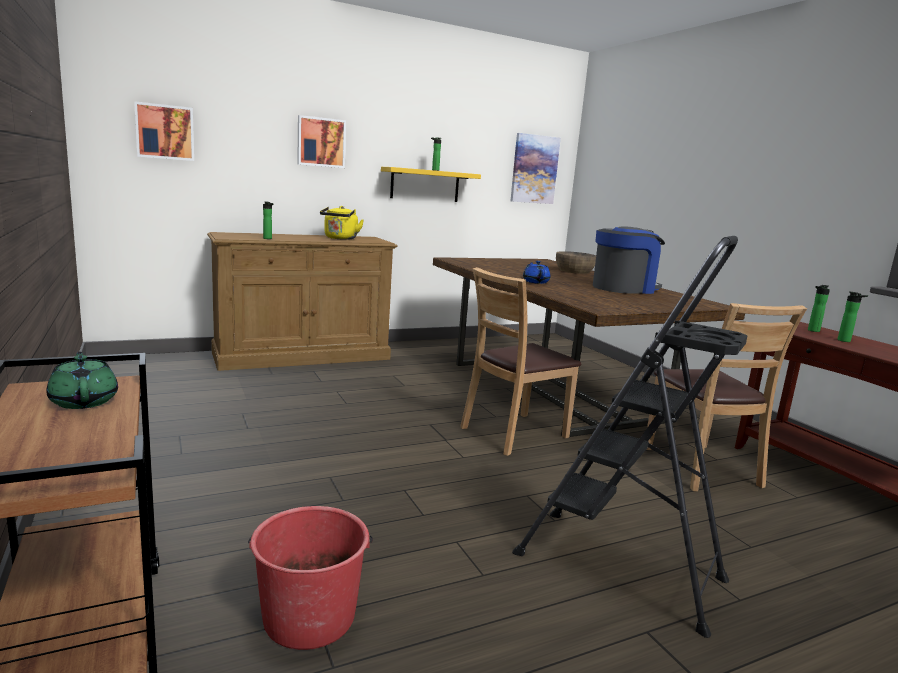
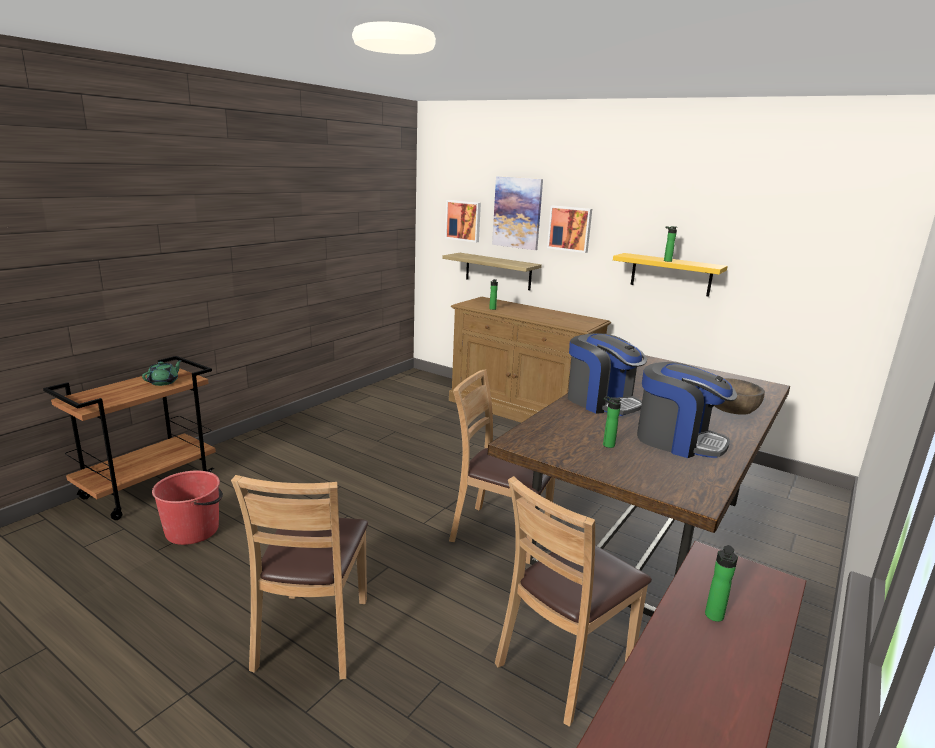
camera: 60 degrees right, 5 degrees up
yellow kettle [320,206,364,240] -> none
picture [510,133,561,204] -> picture moved to [492,176,543,250]
step ladder [512,236,747,638] -> brown chair [231,475,368,680]
blue teapot [523,261,550,284] -> coffee machine [568,333,647,416]
bottle [808,285,830,332] -> bottle moved to [603,396,621,448]
none -> shelf [442,253,542,290]

